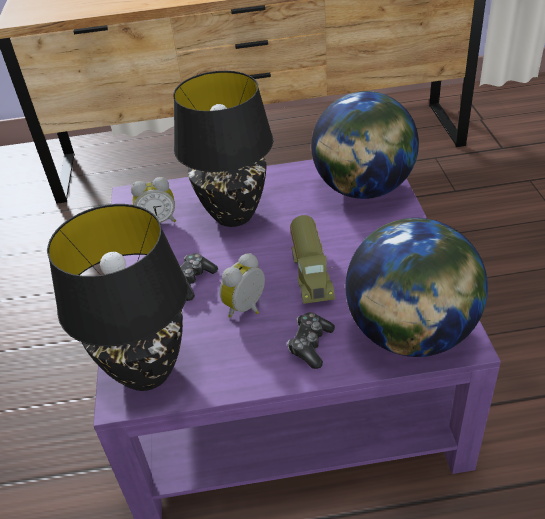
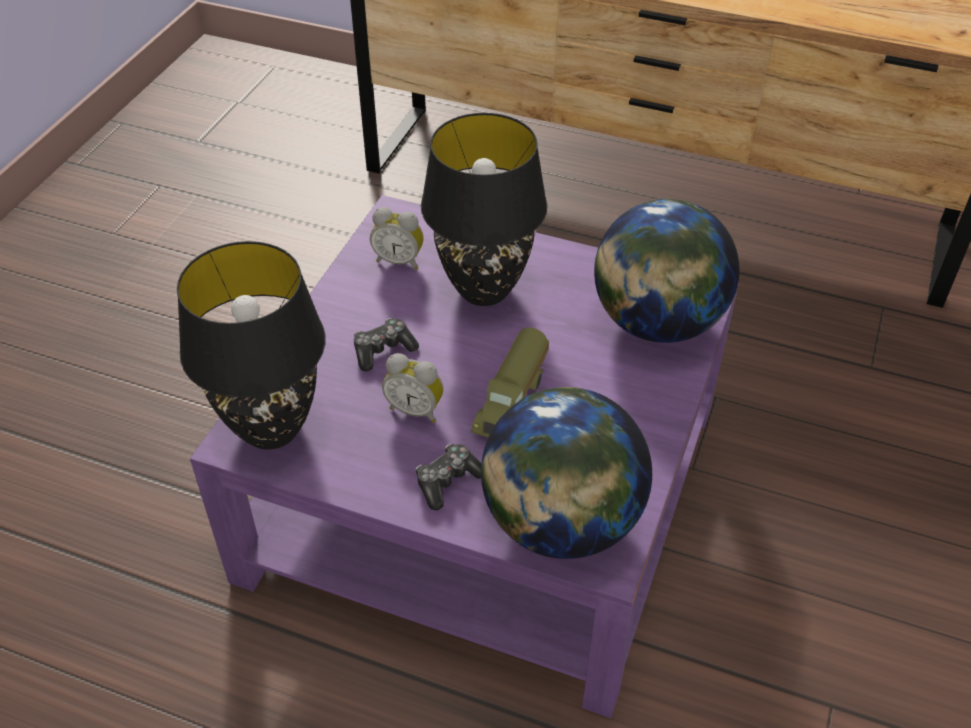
camera: 25 degrees right, 5 degrees up
alarm clock [219,253,265,318] -> alarm clock turned 135 degrees counterclockwise [382,353,444,423]

